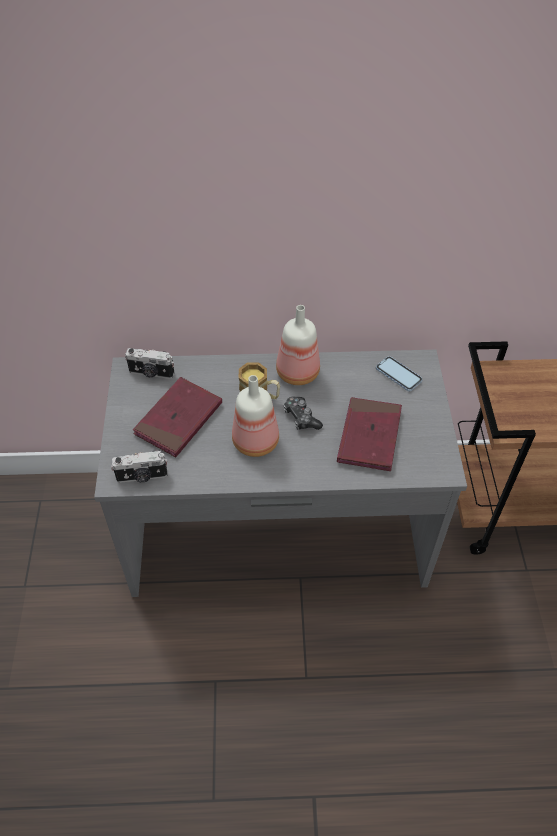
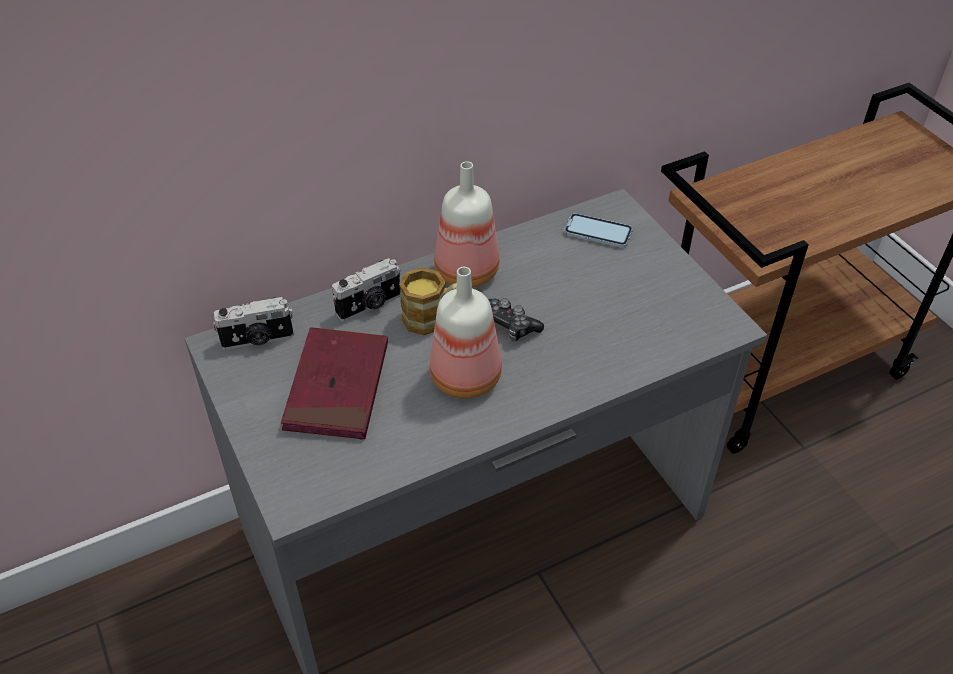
camera: 25 degrees left, 5 degrees down
camera [111,451,167,483] -> camera moved to [332,258,401,321]
red book [337,397,402,471] -> none

